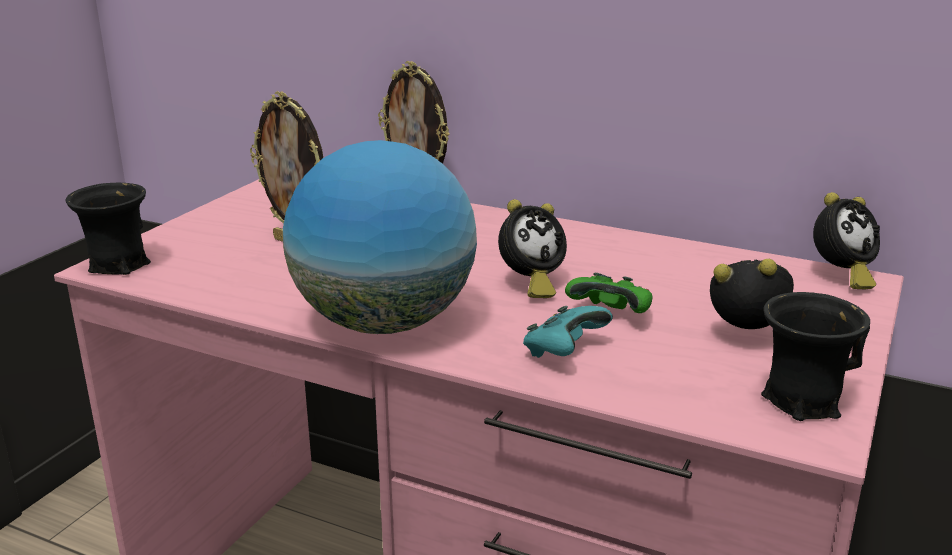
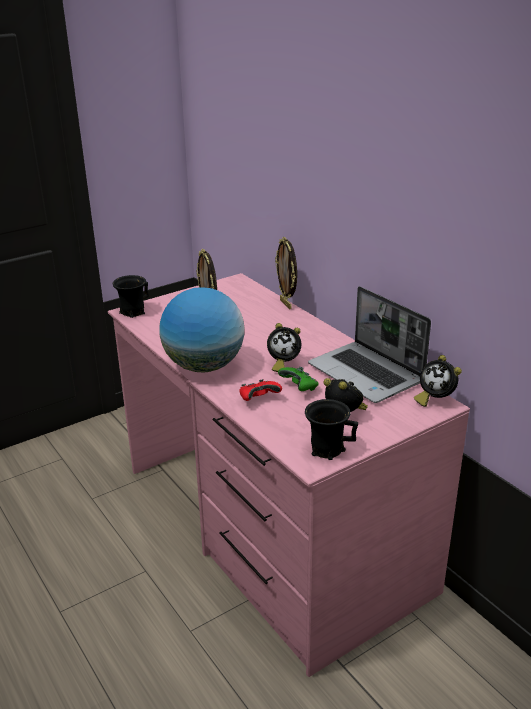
camera: 30 degrees right, 5 degrees up
turquoise game controller [523,306,613,358] -> red game controller [239,379,282,401]
alarm clock [813,192,880,289] -> alarm clock turned 45 degrees clockwise [414,355,462,407]
none -> laptop [308,286,431,403]

